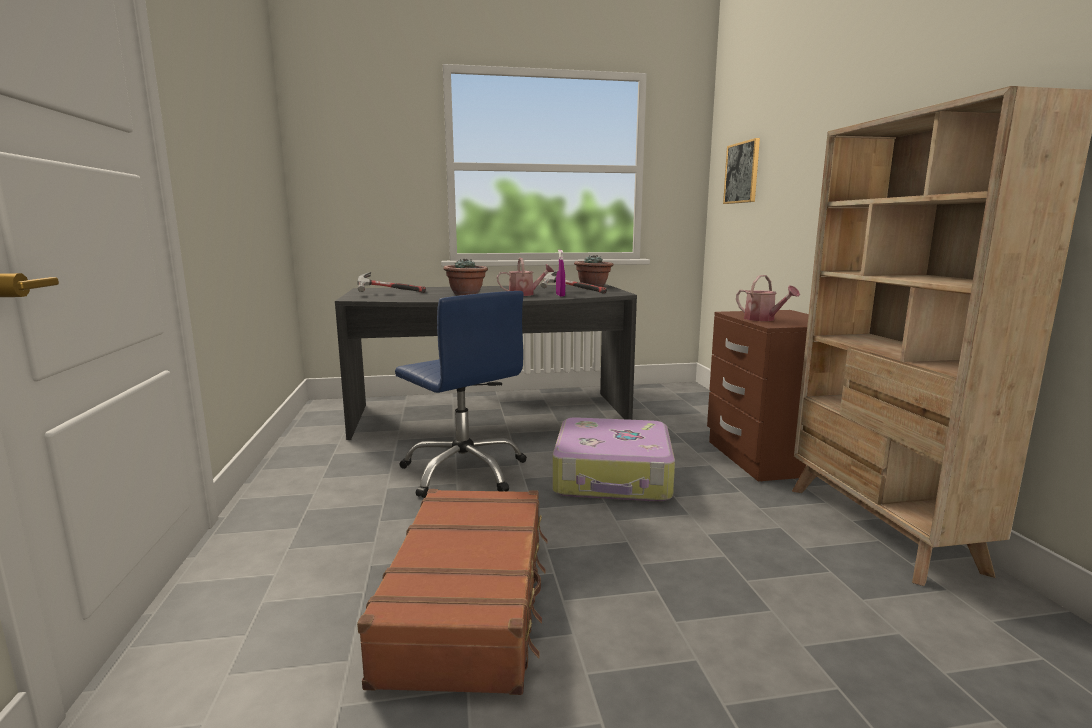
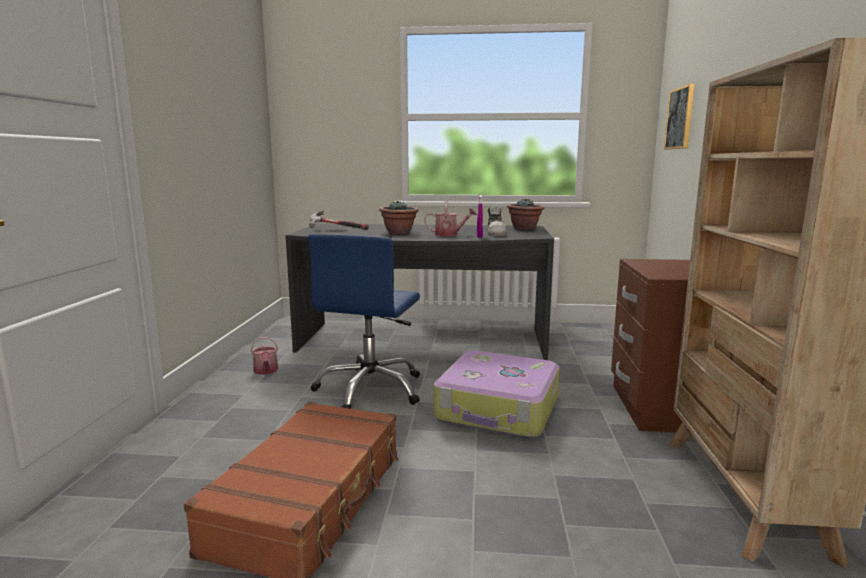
camera: 15 degrees right, 0 degrees up
blue office chair [395,291,527,498] -> blue office chair turned 45 degrees clockwise [308,234,420,409]
hammer [541,271,607,294] -> shoe [488,208,507,236]
watering can [736,275,800,321] -> watering can moved to [251,337,278,375]

